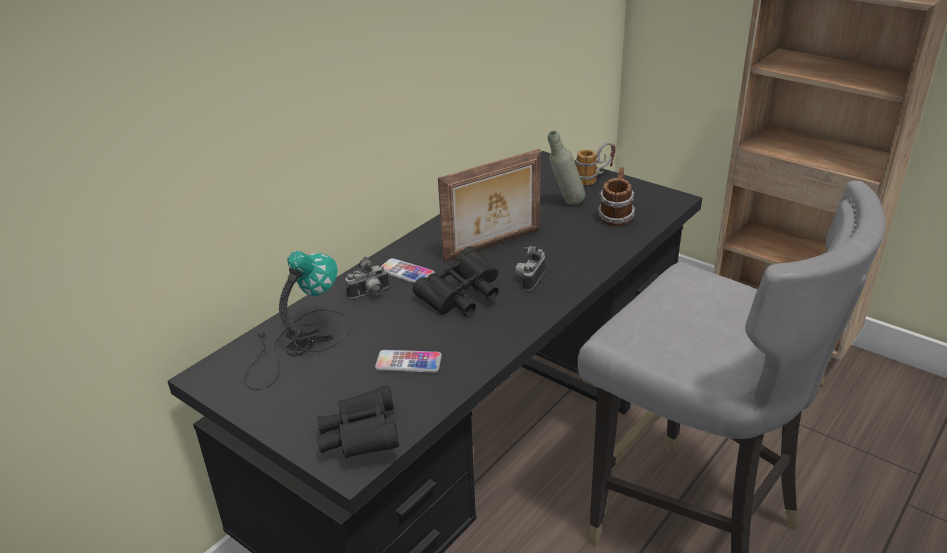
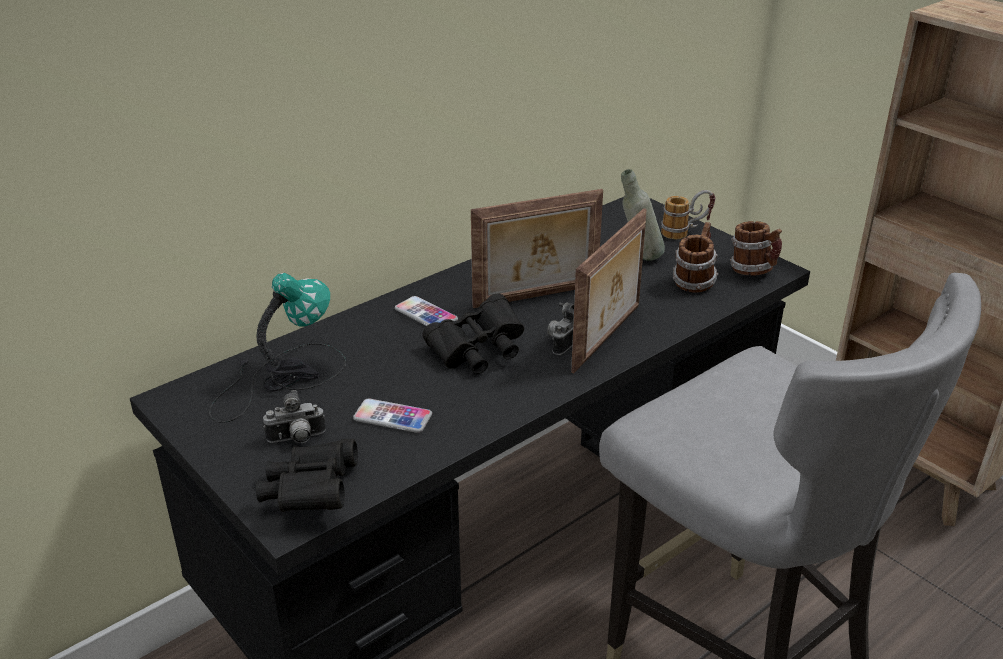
camera: 10 degrees right, 0 degrees up
camera [345,257,389,299] -> camera moved to [263,390,326,443]
none -> picture frame [571,208,647,373]
none -> mug [730,221,782,275]

